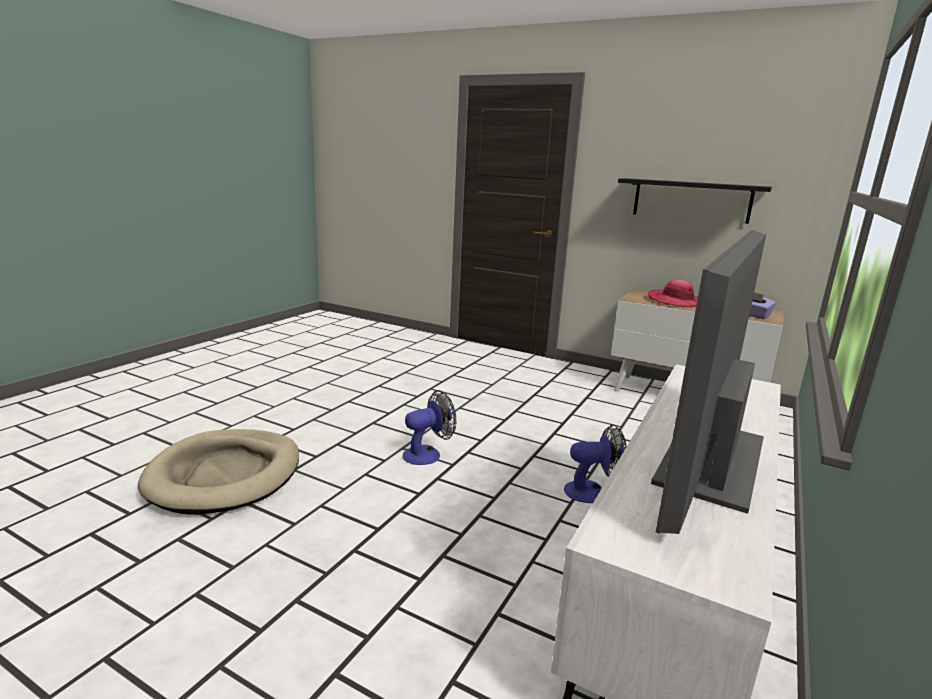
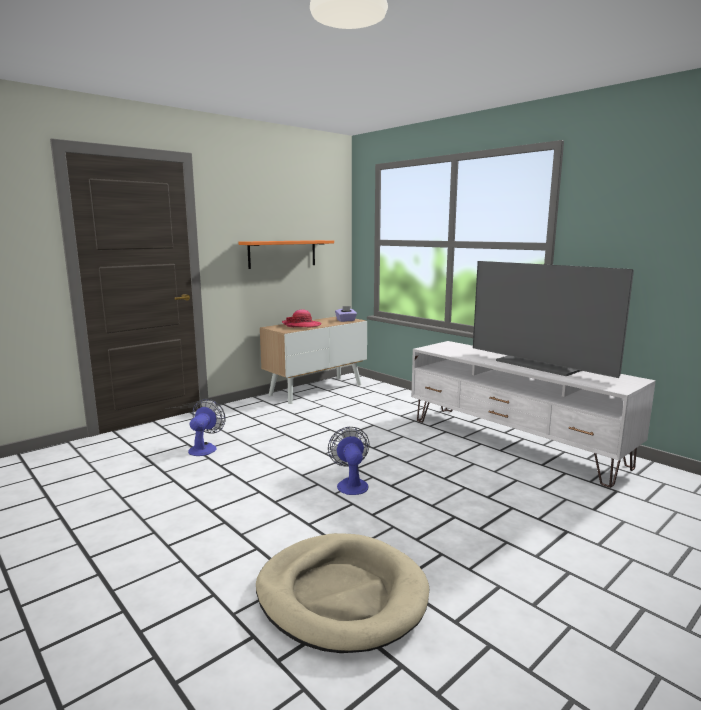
camera: 70 degrees left, 5 degrees down
fan [564,425,627,503] -> fan moved to [188,399,226,456]
black shelf [618,178,772,224] -> orange shelf [238,240,334,269]

